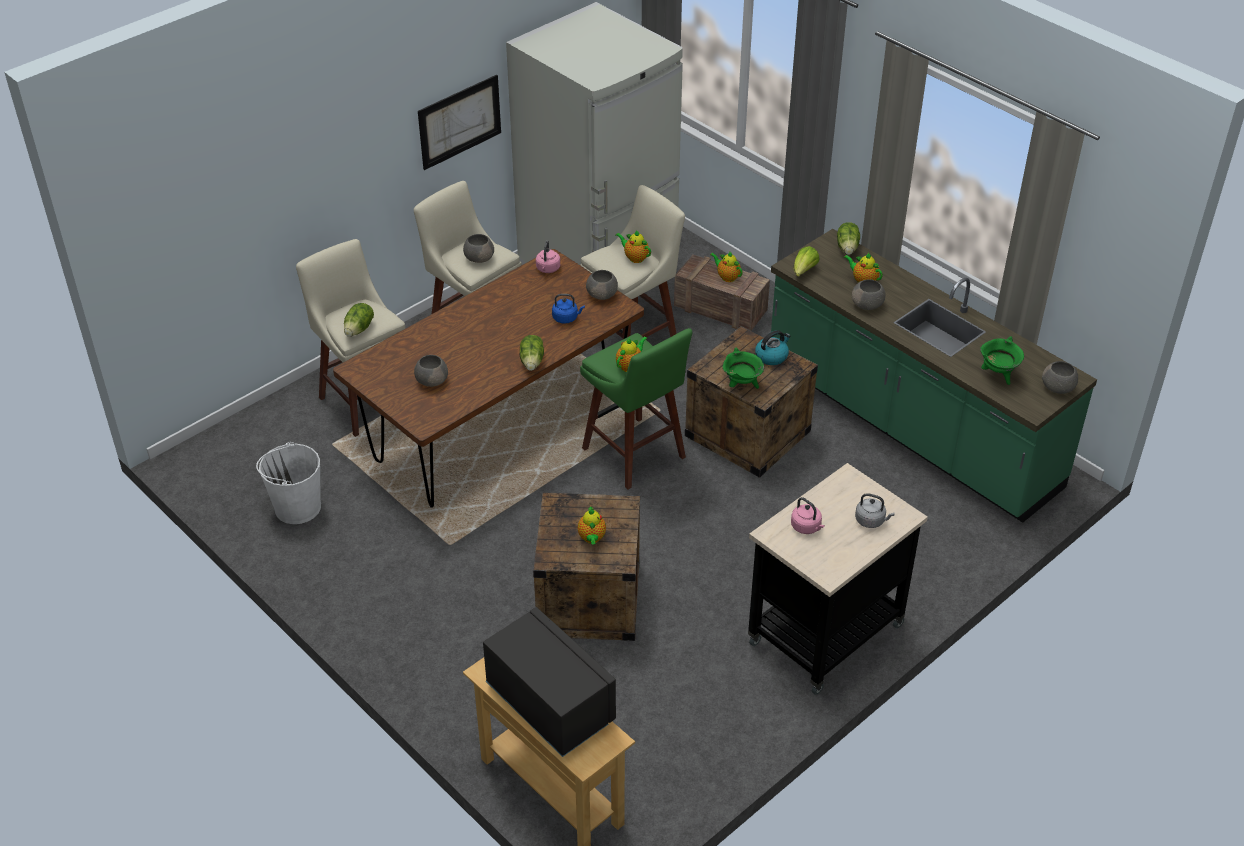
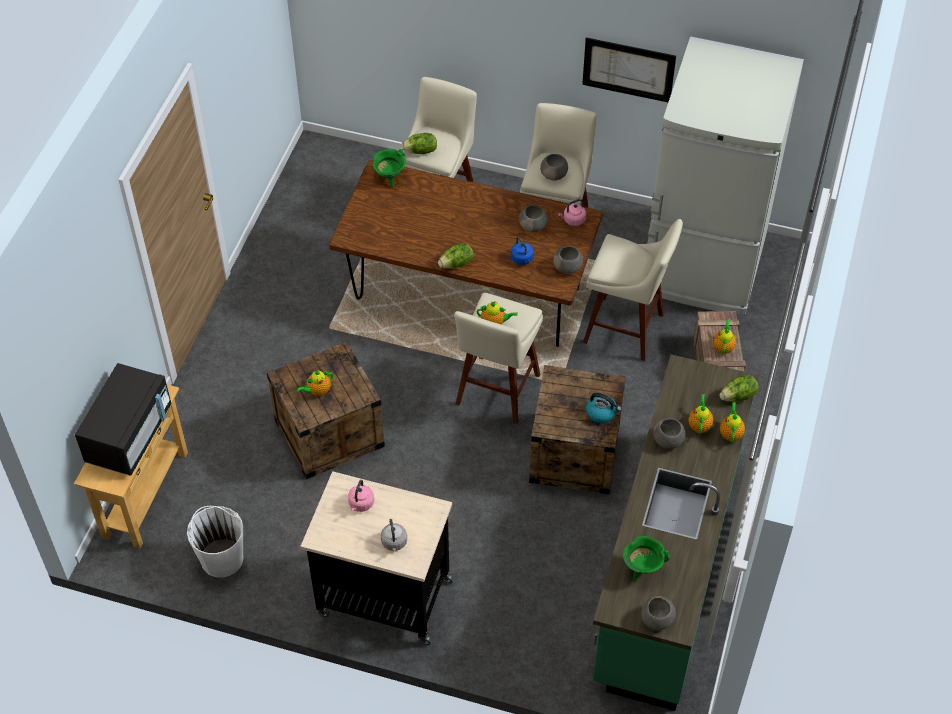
camera: 60 degrees right, 10 degrees up
white bucket [256,442,321,524] -> white bucket moved to [187,506,244,578]
grey bowl [414,355,448,387] -> grey bowl moved to [519,205,548,232]
green stool [580,328,693,489] -> beige stool [454,293,543,424]
teapot [616,230,651,263] -> teapot moved to [720,402,745,443]
green cooking pot [723,347,764,389] -> green cooking pot moved to [373,149,406,188]
lettuce [794,246,819,277] -> none

